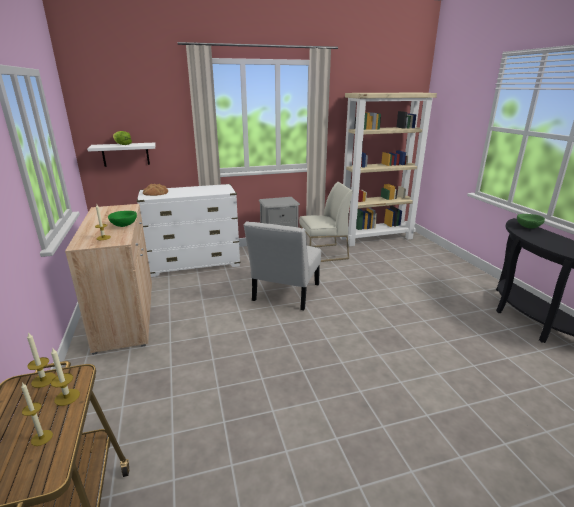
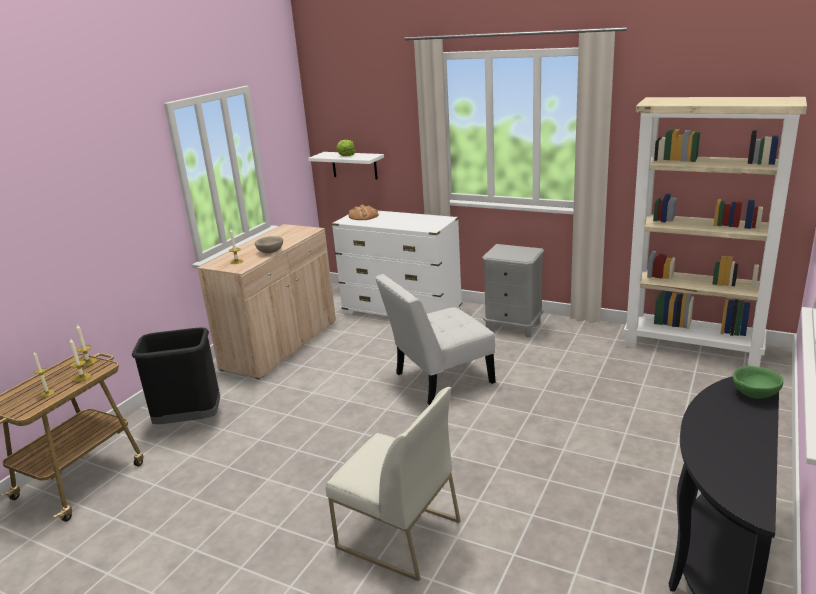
camera: 45 degrees right, 0 degrees up
green bowl [108,211,137,227] -> beige bowl [255,236,283,254]
white chair [299,182,353,262] -> white chair moved to [326,387,460,582]
none -> black trash can [132,327,220,424]

